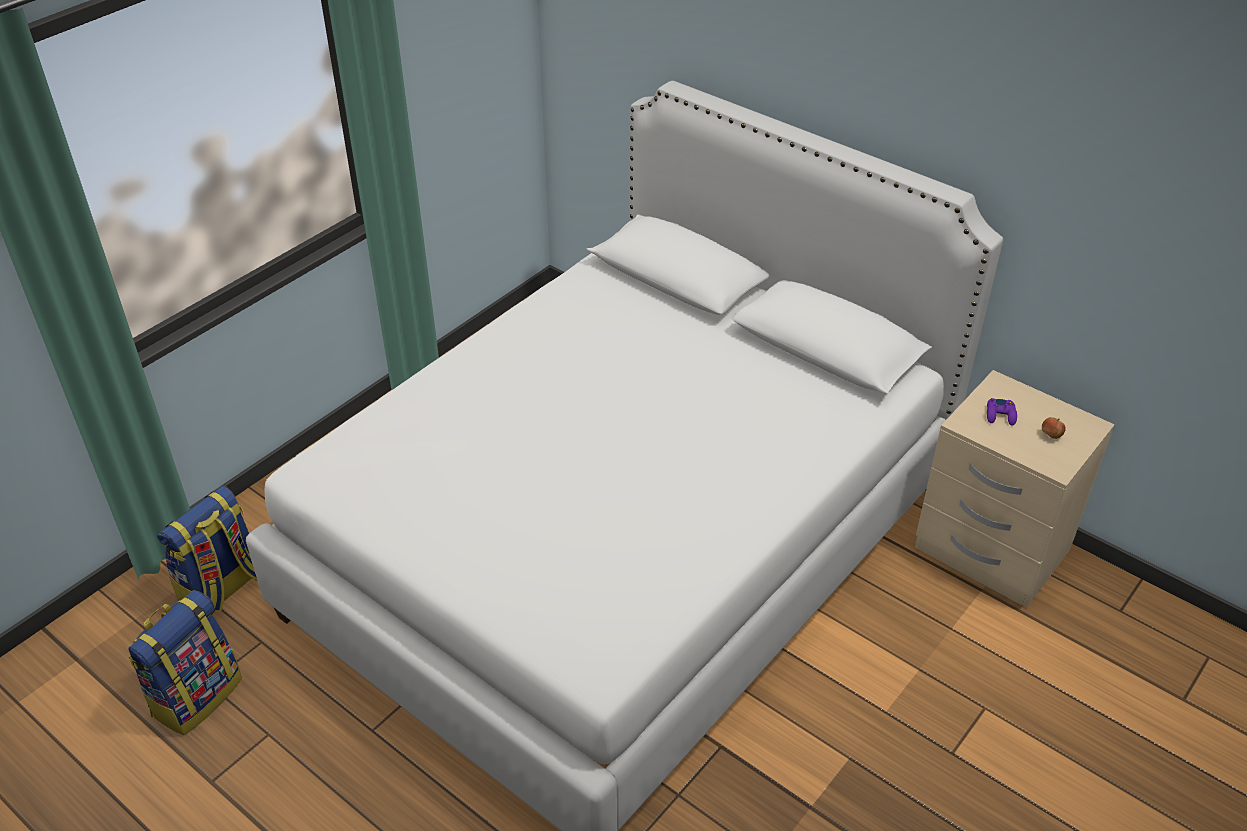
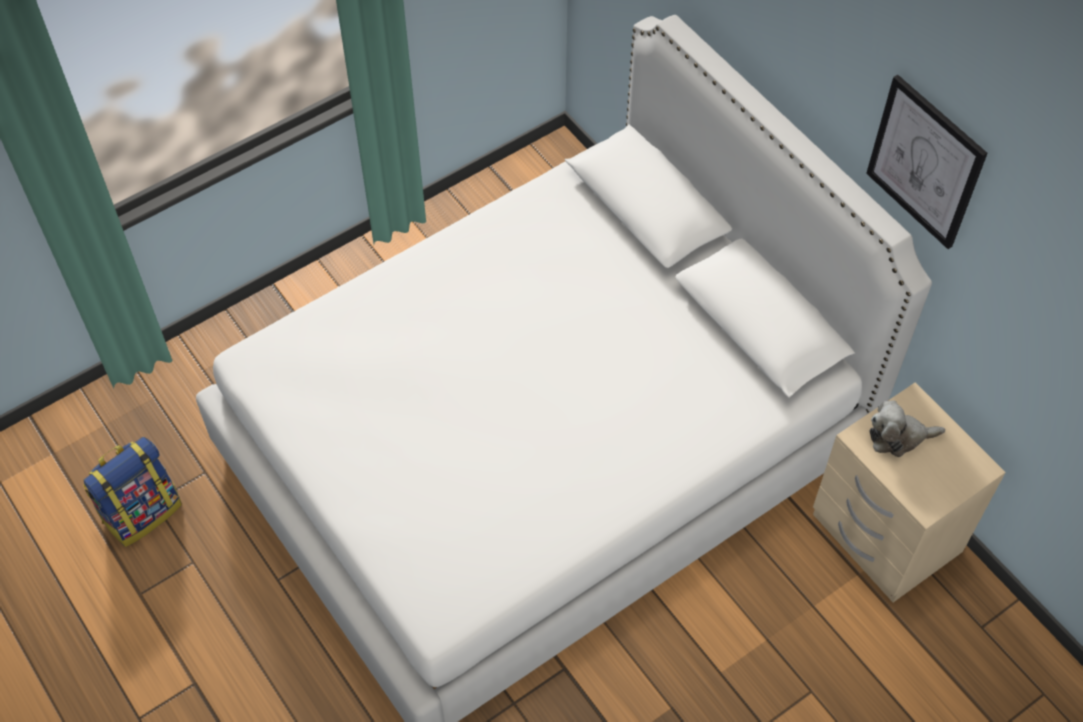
camera: 15 degrees right, 15 degrees up
backpack [157,486,257,615] -> none
purple game controller [987,398,1017,426] -> plush toy [870,400,945,457]
apple [1042,417,1066,439] -> none
none -> picture [866,75,988,249]

